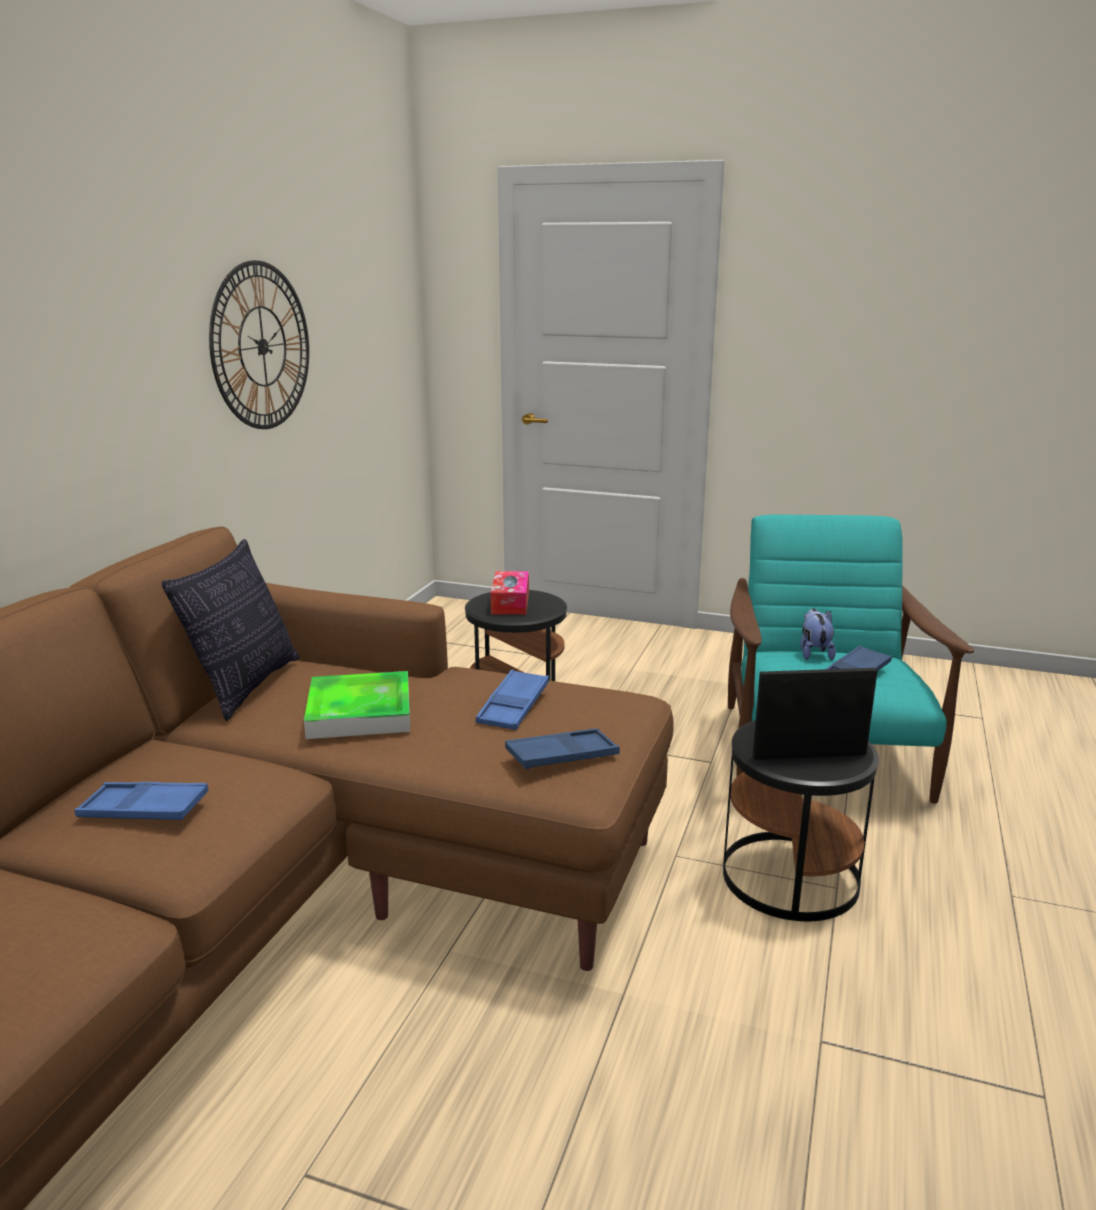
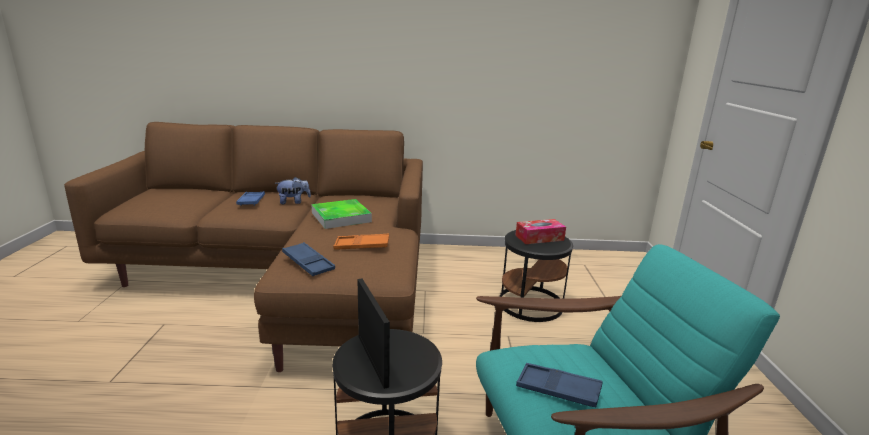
camera: 70 degrees right, 0 degrees up
pillow [161,539,300,721] -> none
wall clock [209,260,309,429] -> none
blue tray [476,670,549,730] -> orange tray [334,234,389,249]
plush toy [800,608,836,660] -> plush toy moved to [274,177,311,204]

